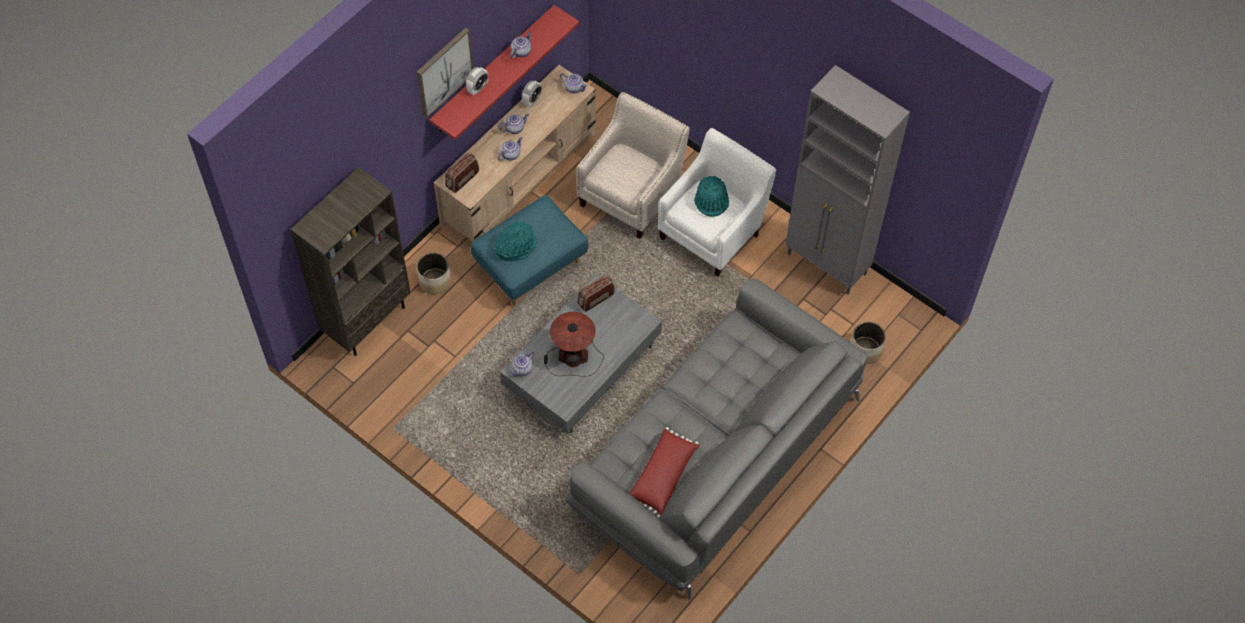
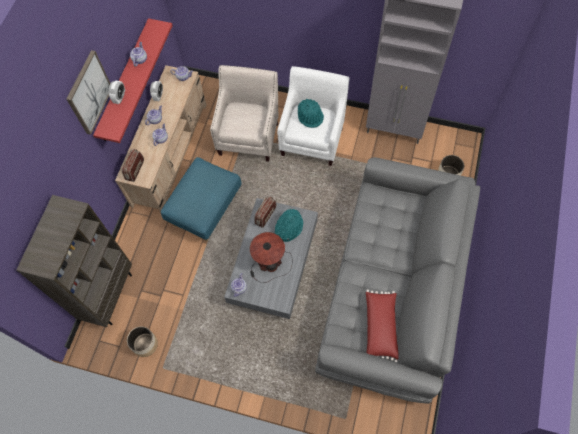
camera: 20 degrees left, 5 degrees up
planter [417,253,451,294] -> planter moved to [127,326,158,357]
turquoise hat [495,221,537,261] -> turquoise hat moved to [275,209,303,242]

